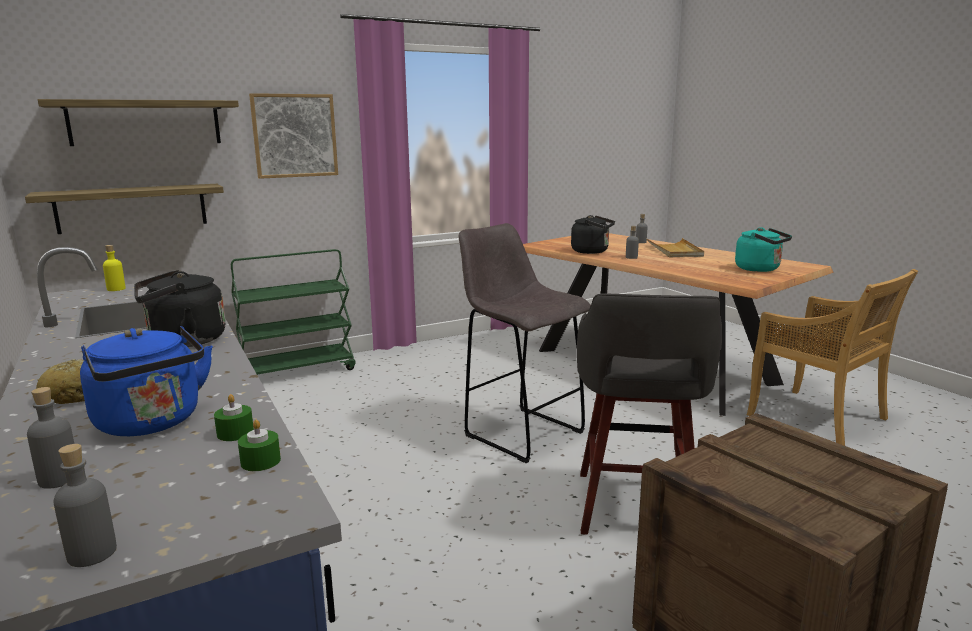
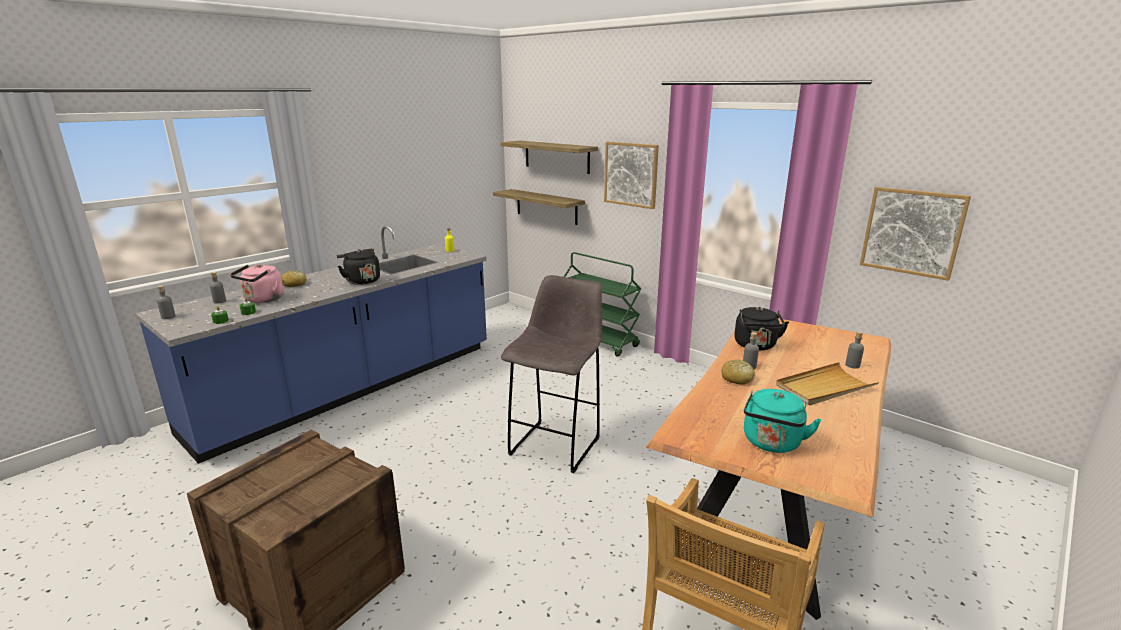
camera: 70 degrees right, 5 degrees up
blue kettle [80,326,213,436] -> pink kettle [230,264,283,303]
grey stool [577,293,723,535] -> none
none -> bread [721,359,755,385]
none -> picture [860,187,971,281]

